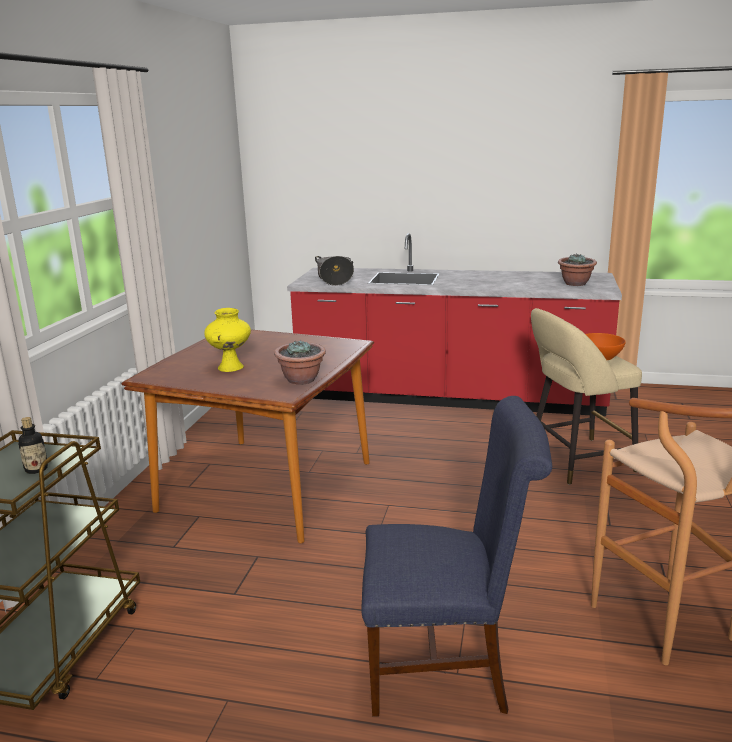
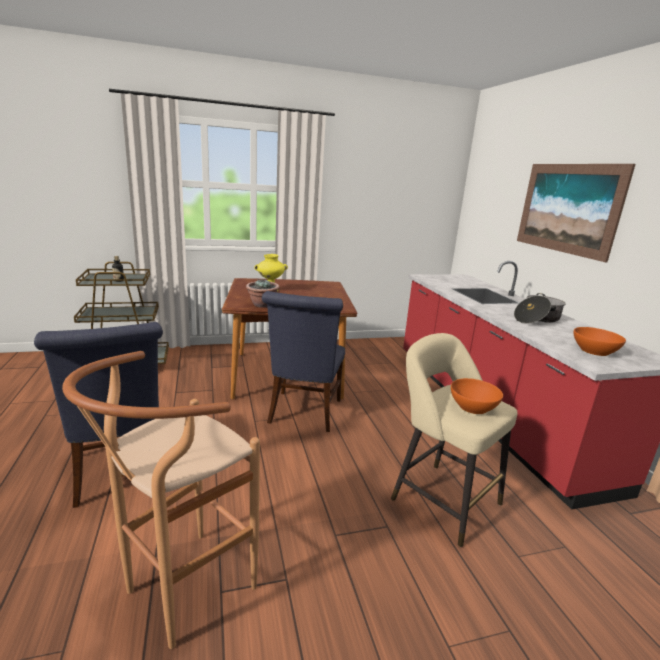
camera: 60 degrees right, 0 degrees up
cooking pot [315,256,354,286] -> cooking pot moved to [514,293,566,324]
potted plant [558,254,597,286] -> orange bowl [574,327,626,356]
none -> blue chair [262,291,345,432]
none -> picture [517,164,636,262]

